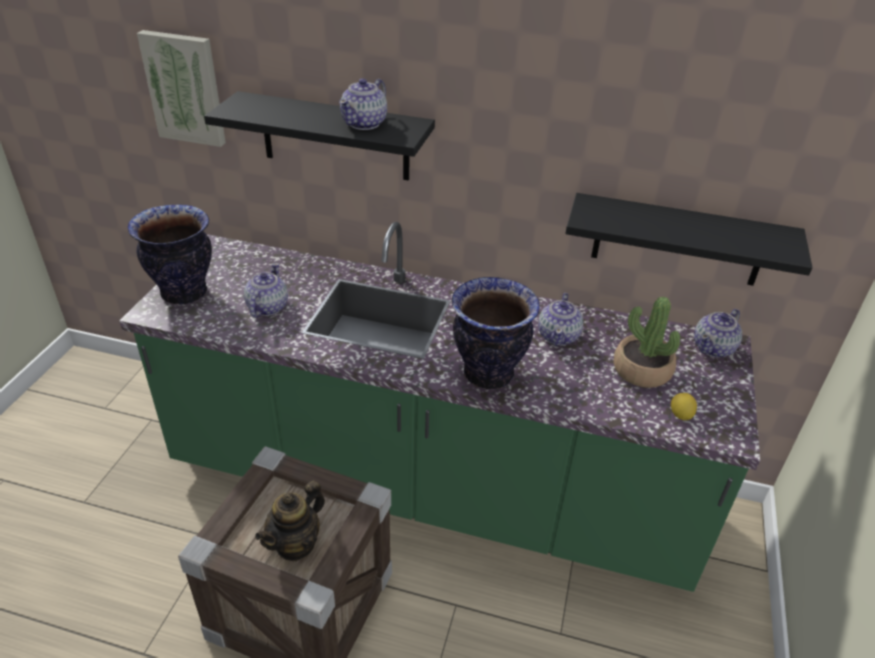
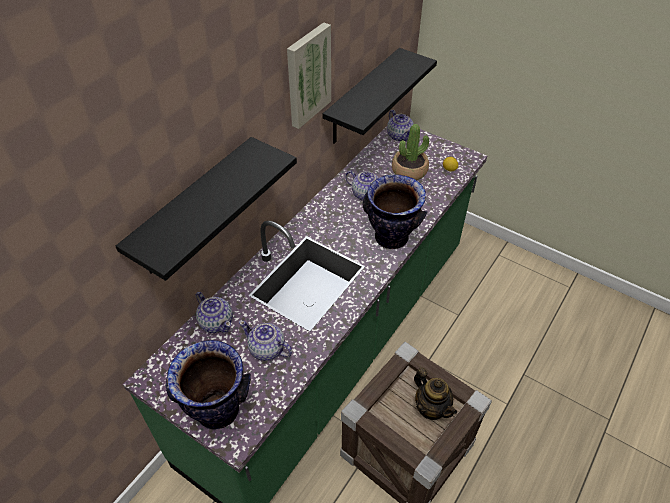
camera: 70 degrees left, 10 degrees up
picture [137,30,226,147] -> picture moved to [287,22,331,129]
teapot [339,78,387,130] -> teapot moved to [196,292,233,333]

